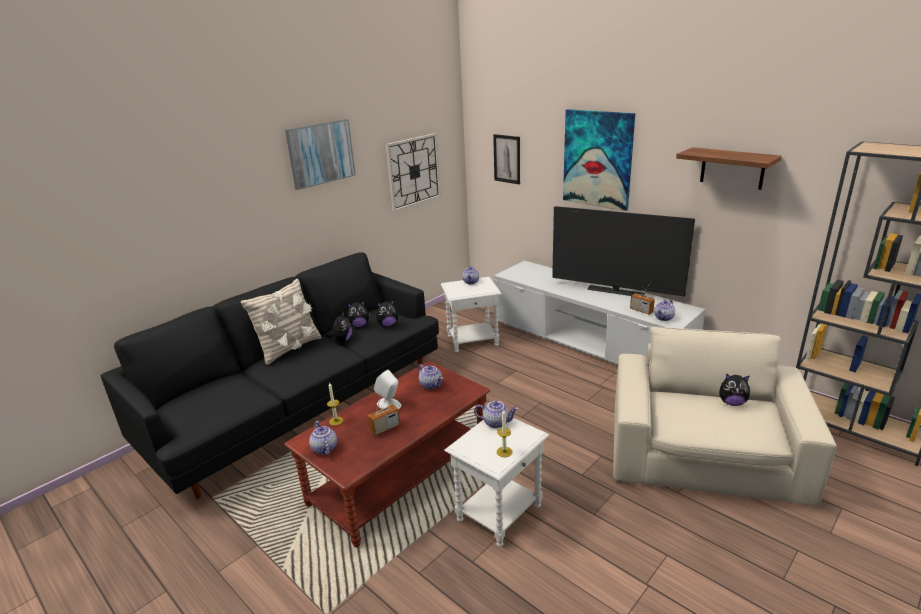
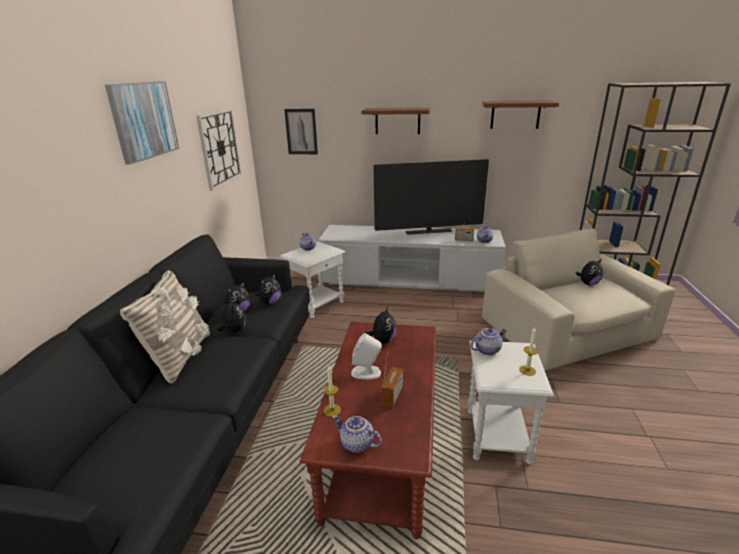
camera: 35 degrees left, 0 degrees up
teapot [418,364,443,390] -> plush toy [365,307,396,344]
picture [563,109,635,211] -> shelf [361,107,430,134]

